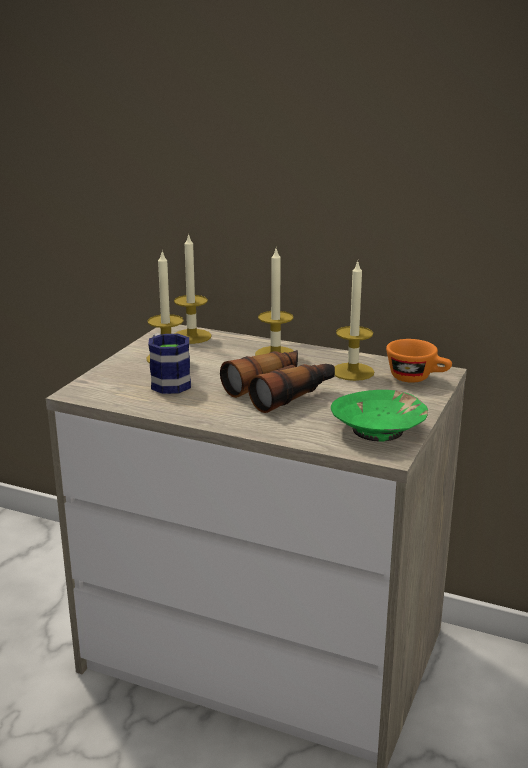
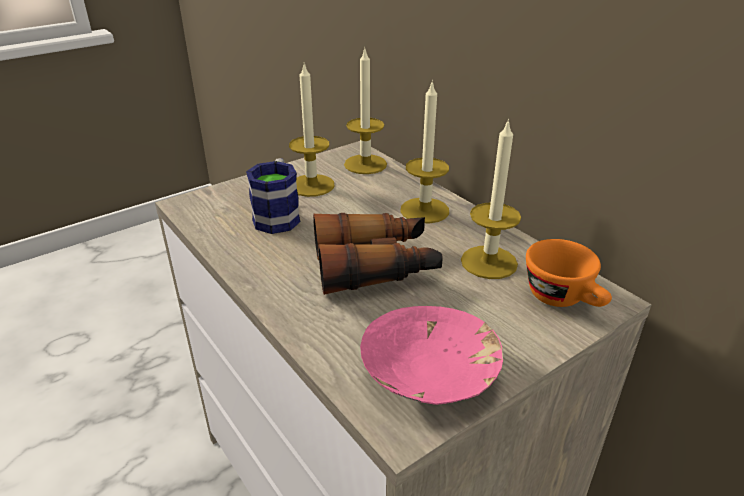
camera: 30 degrees right, 10 degrees up
green bowl [331,390,428,441] -> pink bowl [360,306,503,405]

